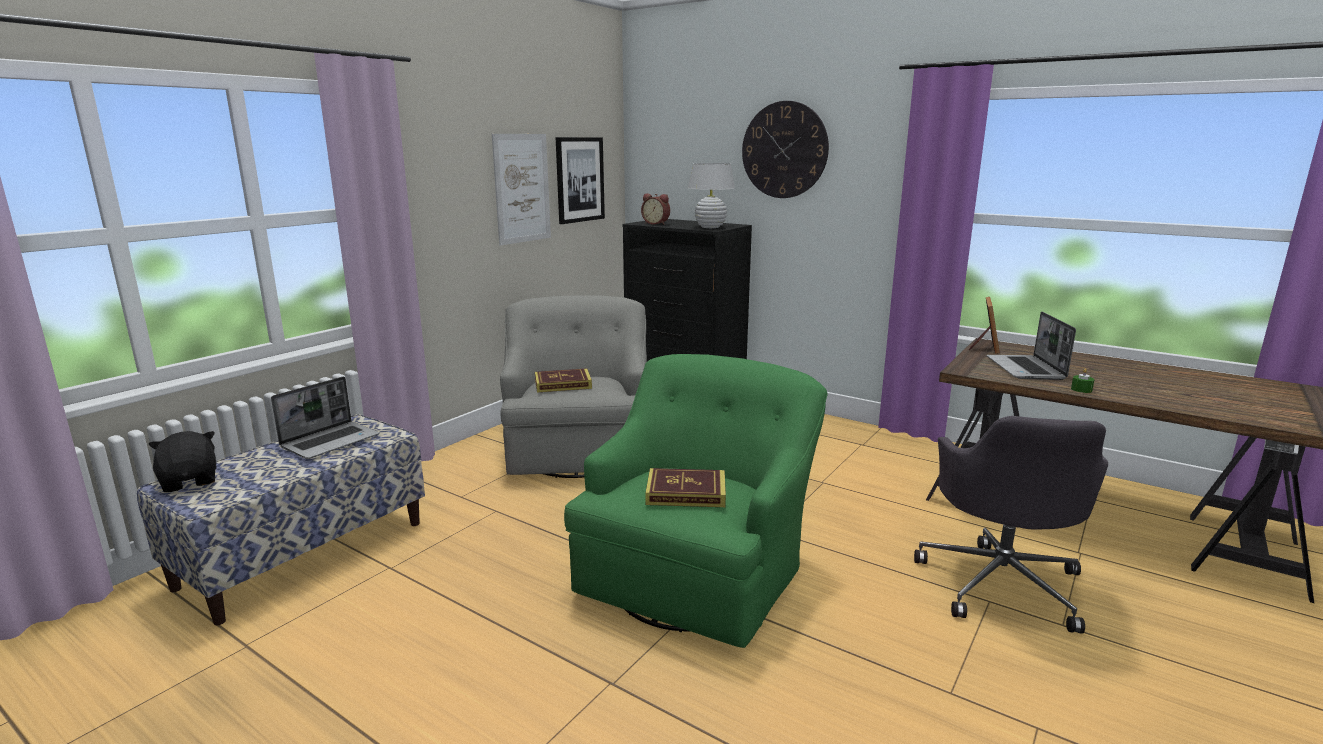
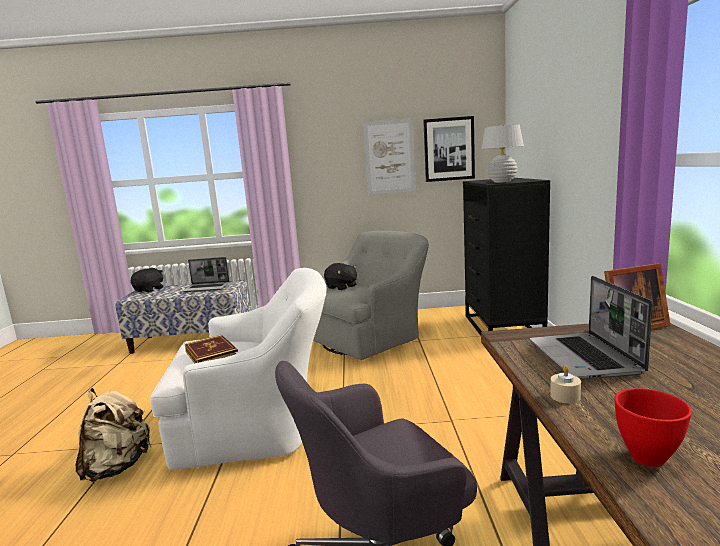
camera: 55 degrees right, 5 degrees down
book [535,368,592,393] -> black plush toy [324,263,357,290]
green armchair [564,354,827,648] -> white armchair [150,268,326,470]
alarm clock [641,193,670,225] -> none
wall clock [742,101,829,198] -> none
laptop [987,312,1076,380] -> laptop turned 60 degrees counterclockwise [530,276,653,380]
green candle [1071,368,1094,393] -> beige candle [550,366,581,404]
none -> beige backpack [76,388,152,482]
none -> red bowl [614,388,692,467]

